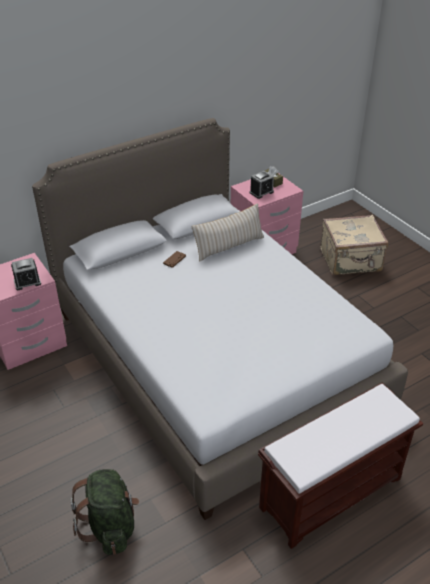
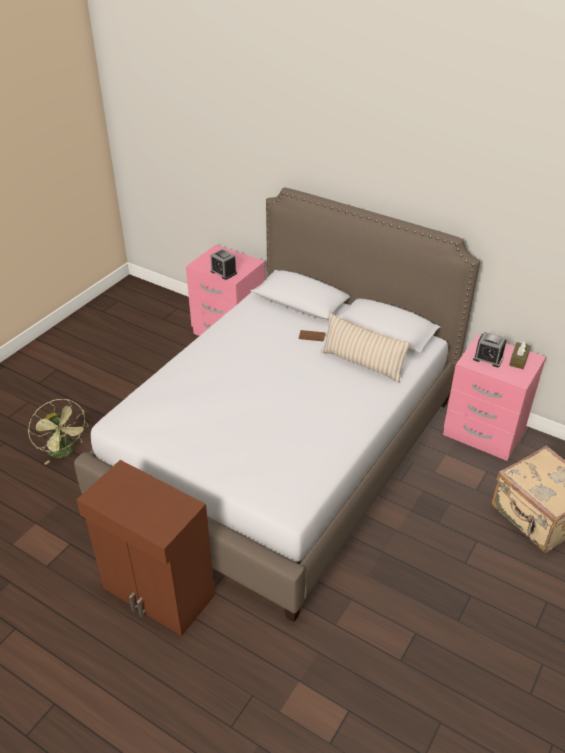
camera: 65 degrees right, 0 degrees up
green backpack [71,469,139,555] -> green fan [28,399,88,465]
brown bench [258,383,423,549] -> brown cabinet [76,460,215,636]

